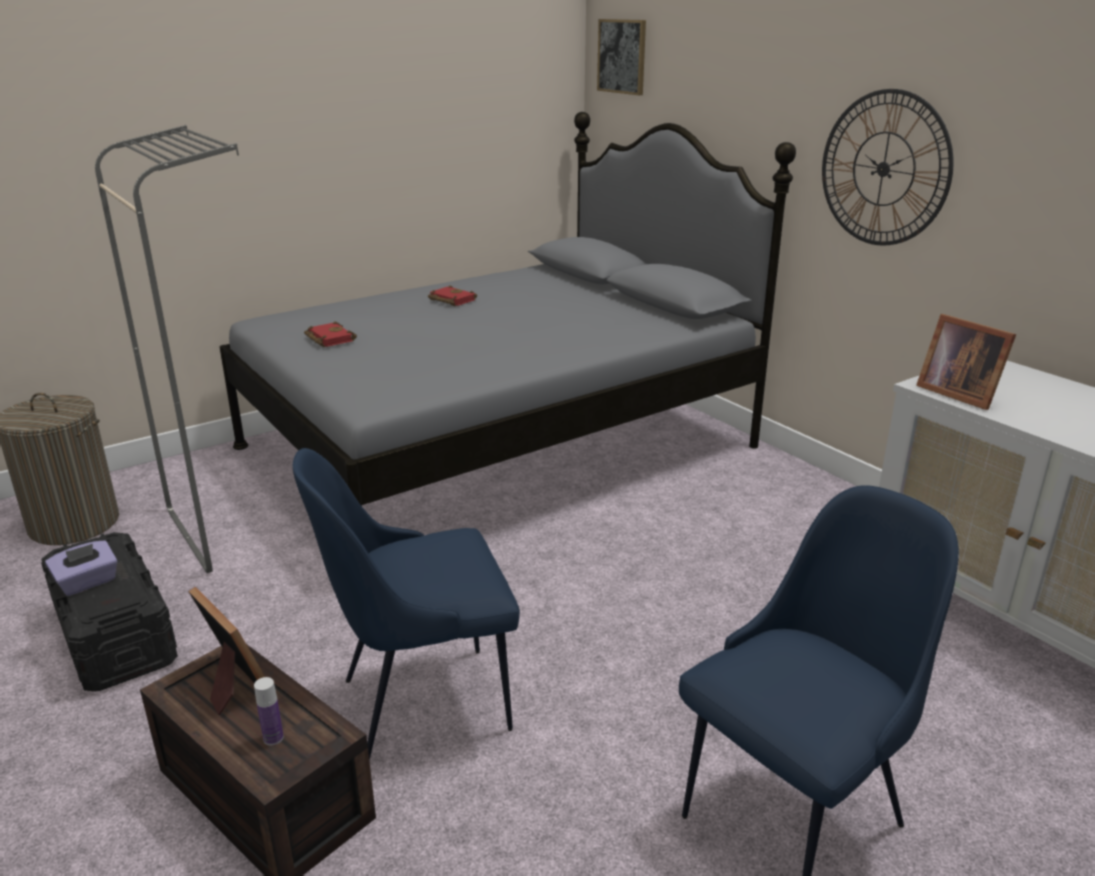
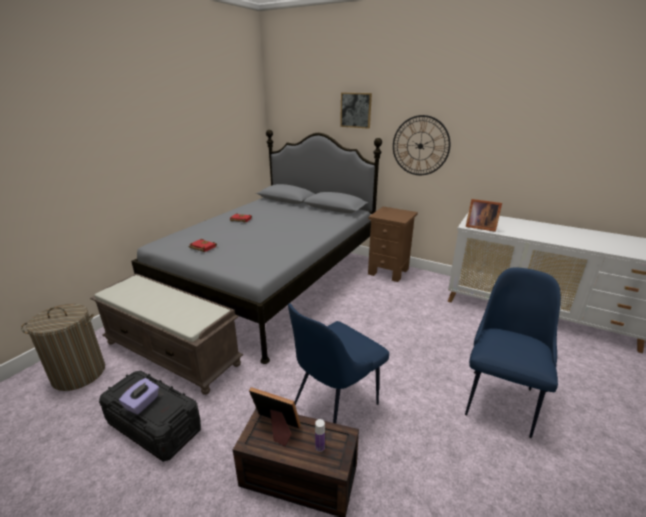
camera: 25 degrees left, 0 degrees up
grey clothes rack [95,125,239,573] -> brown bench [90,273,243,395]
picture [597,19,646,95] -> picture moved to [340,93,372,129]
none -> brown nightstand [368,207,418,282]

